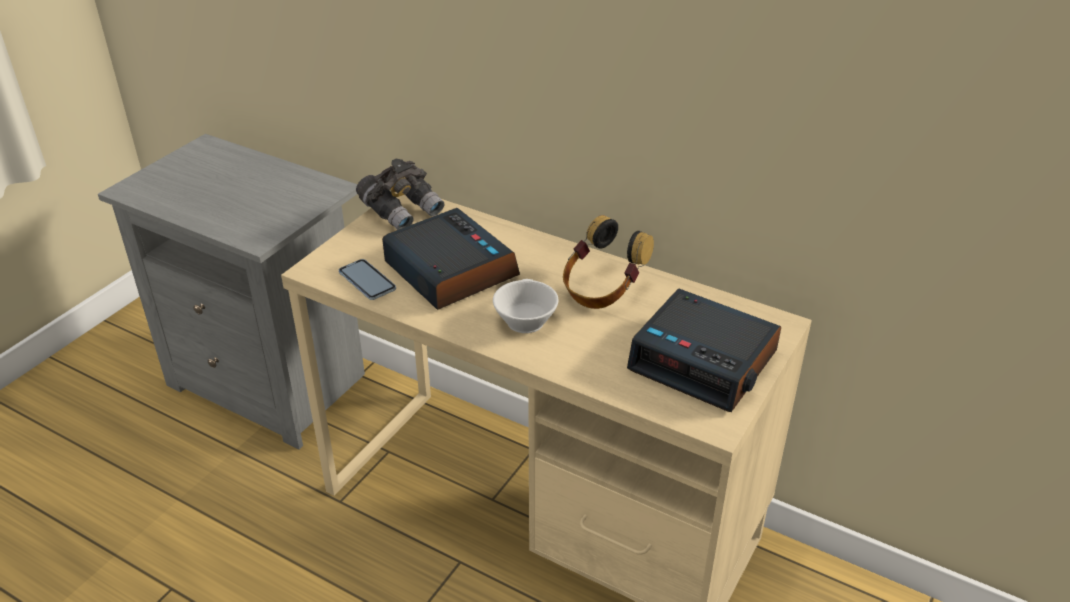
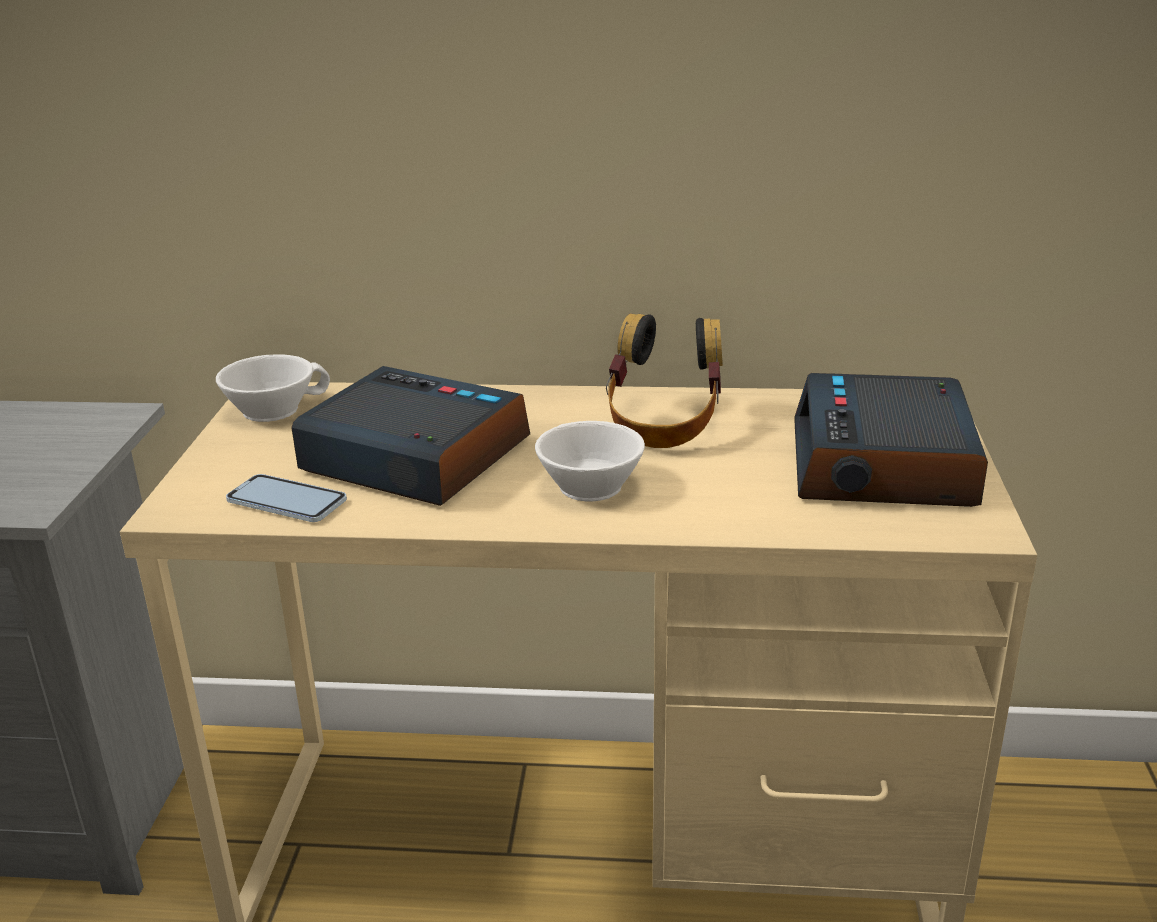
camera: 25 degrees left, 10 degrees down
grey binoculars [356,159,444,230] -> white cup [216,354,330,422]
alarm clock [627,289,781,412] -> alarm clock turned 90 degrees clockwise [794,373,988,507]

